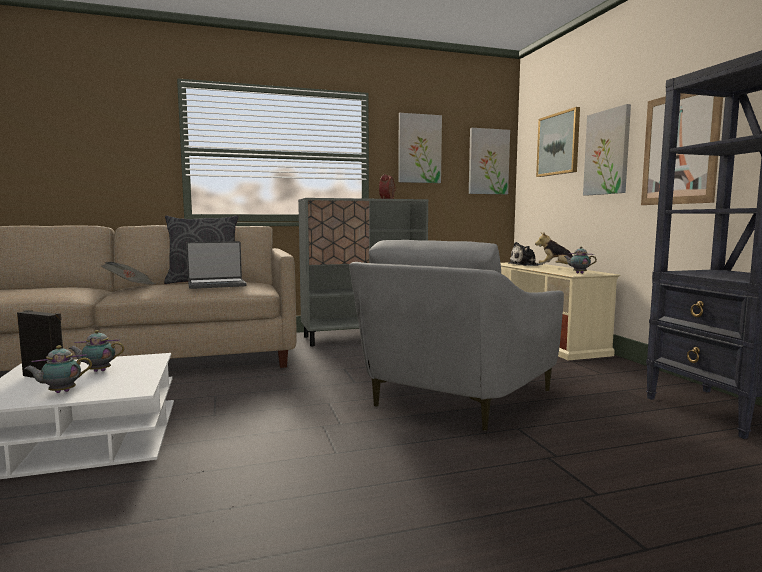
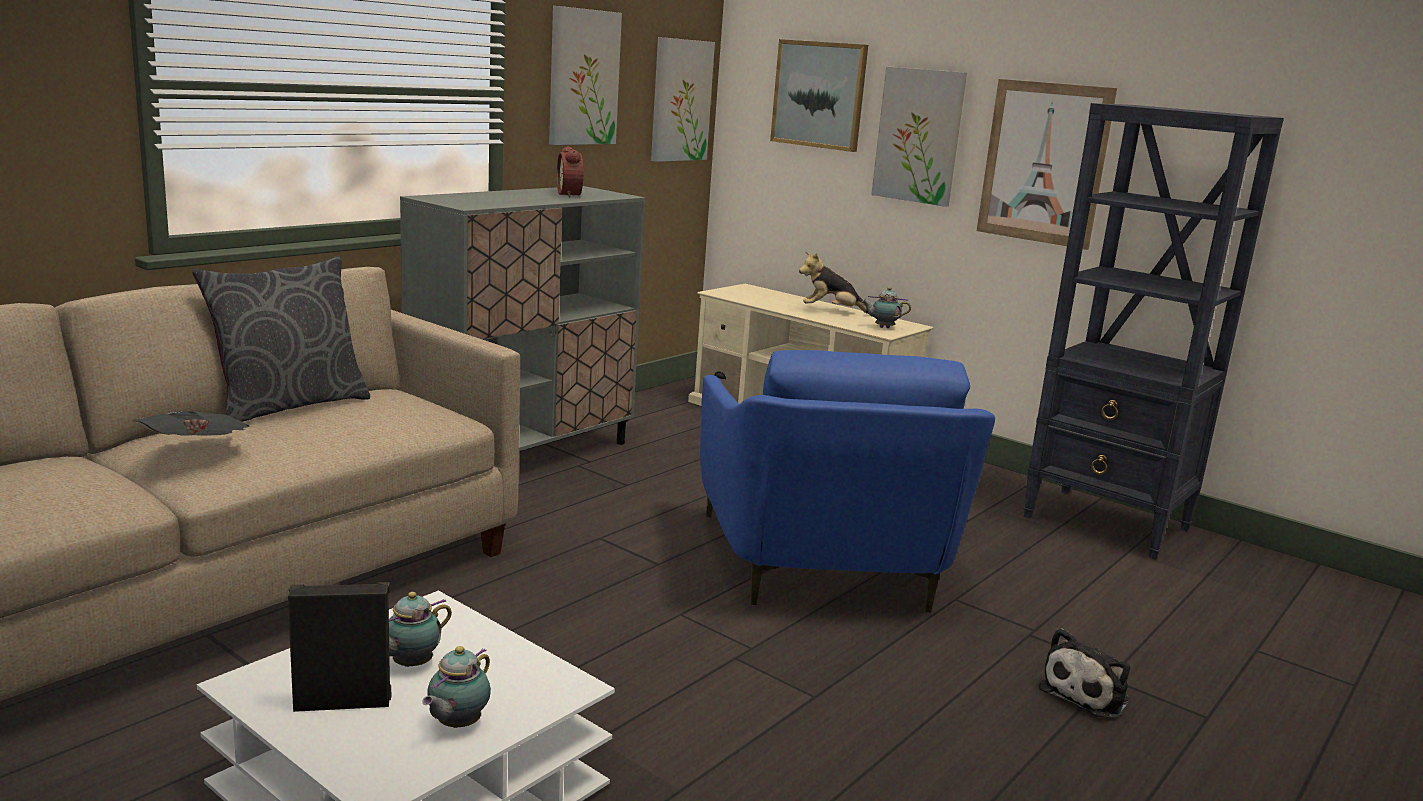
camera: 35 degrees left, 10 degrees up
laptop [186,241,247,289] -> none
grey armchair [349,240,564,431] -> blue armchair [700,350,995,613]
plush toy [509,242,543,266] -> plush toy moved to [1039,628,1130,717]

